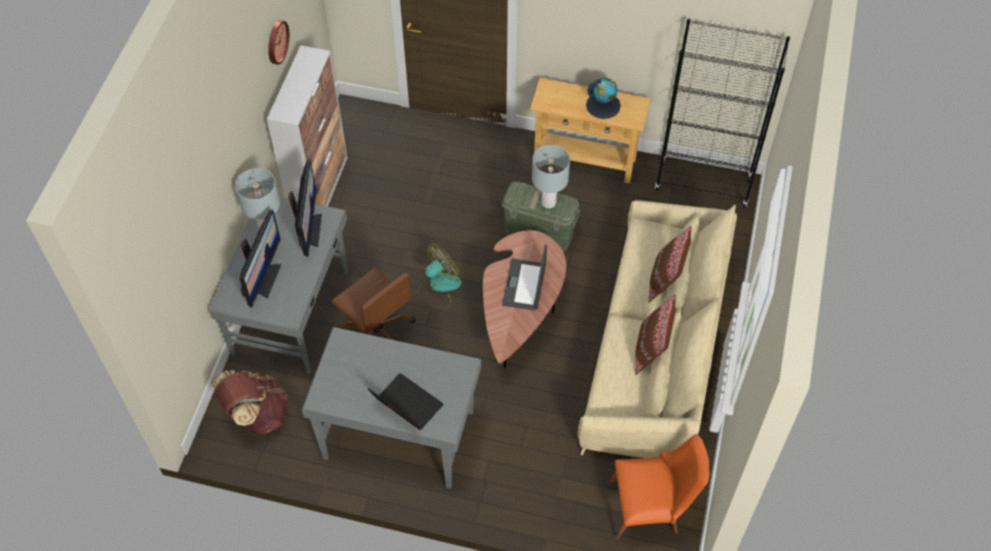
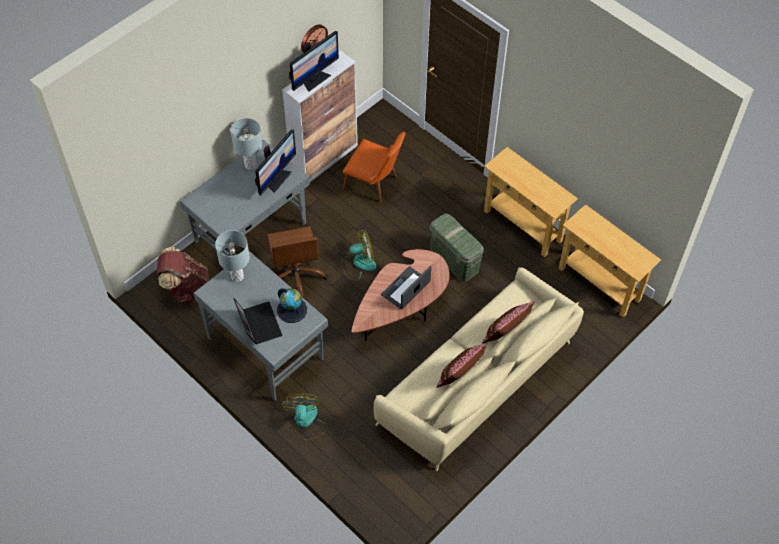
camera: 30 degrees right, 0 degrees up
monitor [240,210,281,308] -> monitor moved to [289,31,339,91]
grey table lamp [532,145,570,208] -> grey table lamp moved to [215,230,250,282]
globe [586,78,621,119] -> globe moved to [277,288,307,323]
orange chair [607,434,709,540] -> orange chair moved to [343,132,405,203]
black bookcase [655,19,790,207] -> beige console table [558,204,661,318]
none -> fan [282,394,328,440]

